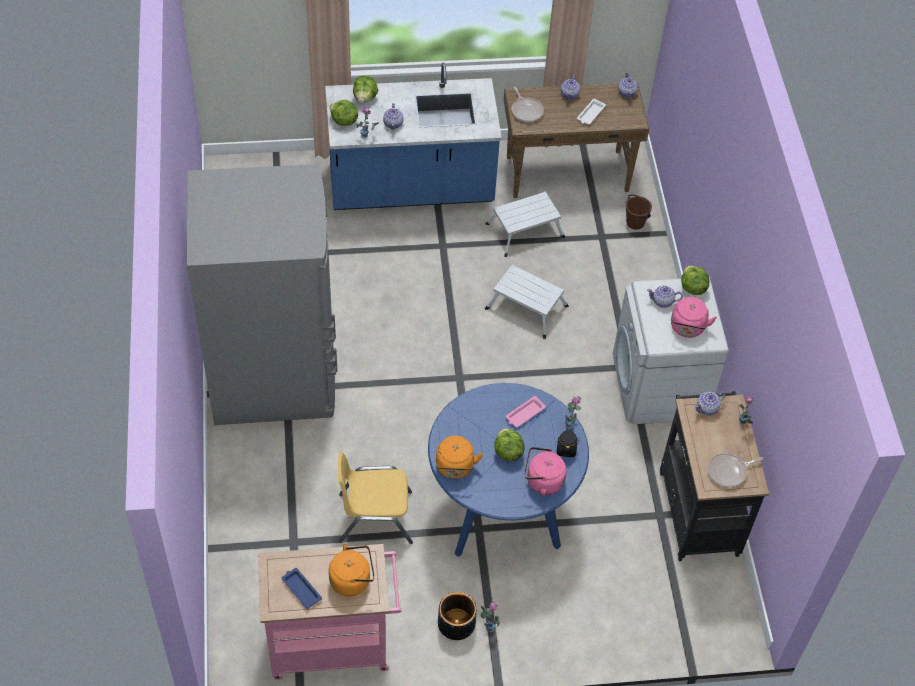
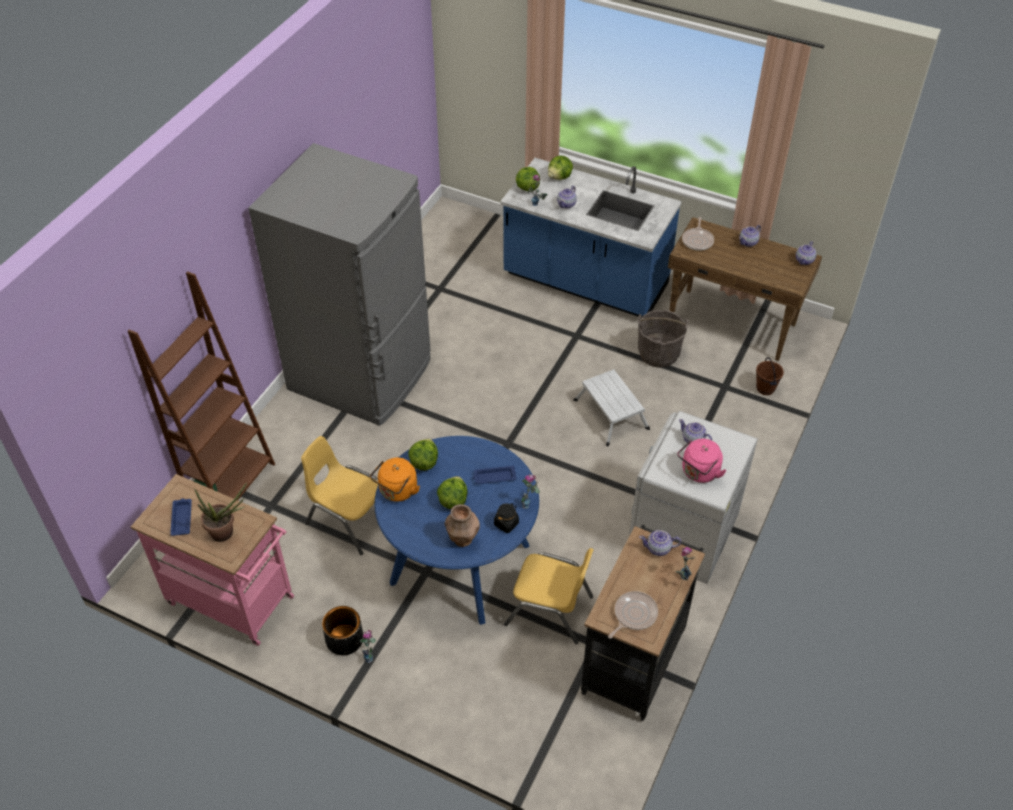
camera: 35 degrees right, 5 degrees down
orange kettle [329,543,375,597] -> potted plant [194,482,247,542]
white step ladder [485,191,565,257] -> grey bucket [638,310,689,368]
pink tray [506,396,546,427] -> blue tray [473,466,516,484]
pink kettle [524,447,567,496] -> brown vase [445,504,480,547]
white tray [577,99,606,125] -> none
lettuce [681,265,710,295] -> lettuce moved to [408,439,438,471]
frying pan [708,453,763,487] -> frying pan turned 120 degrees clockwise [608,591,658,638]
none -> brown bookcase [128,271,275,500]
none -> yellow chair [504,548,594,644]

